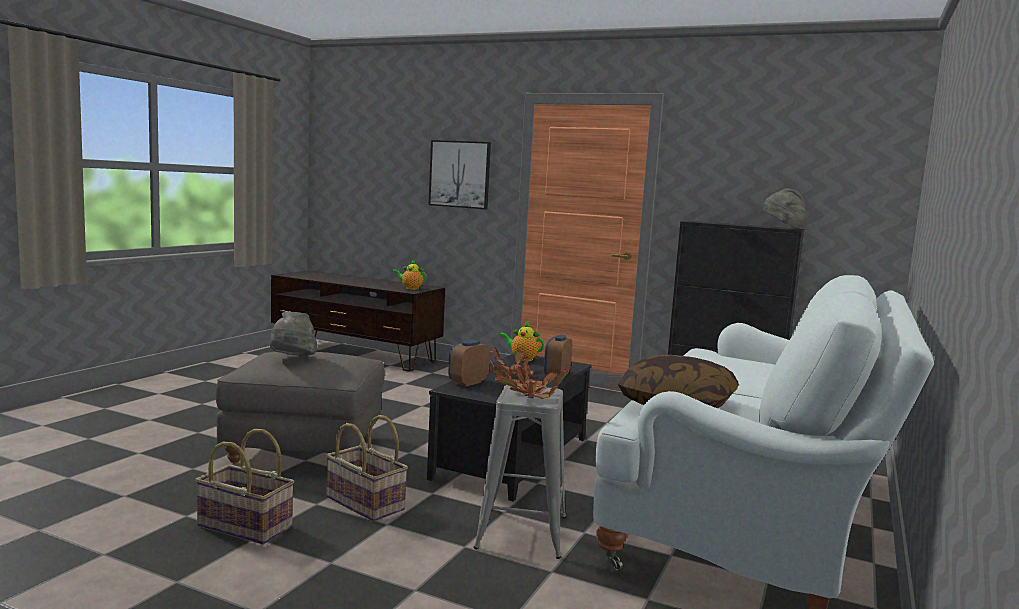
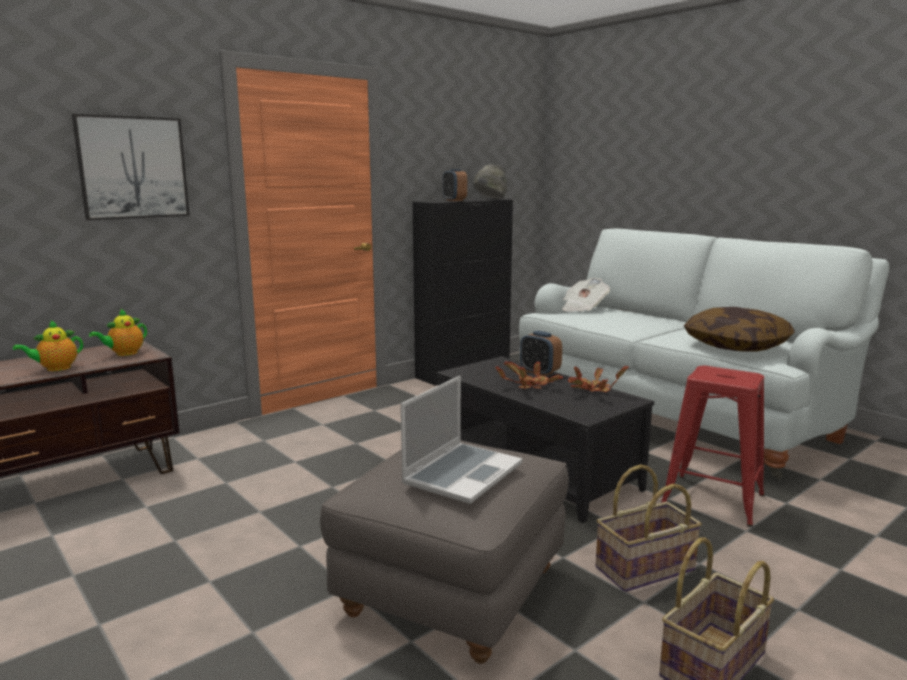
camera: 65 degrees left, 5 degrees up
grey hat [270,312,317,356] -> laptop [401,376,523,504]
alarm clock [448,340,490,387] -> alarm clock moved to [443,169,467,201]
grey stool [473,385,566,559] -> red stool [661,366,764,527]
potted plant [495,366,569,399] -> none
teapot [499,321,544,361] -> teapot moved to [13,320,83,371]
none -> newspaper [562,278,610,312]

